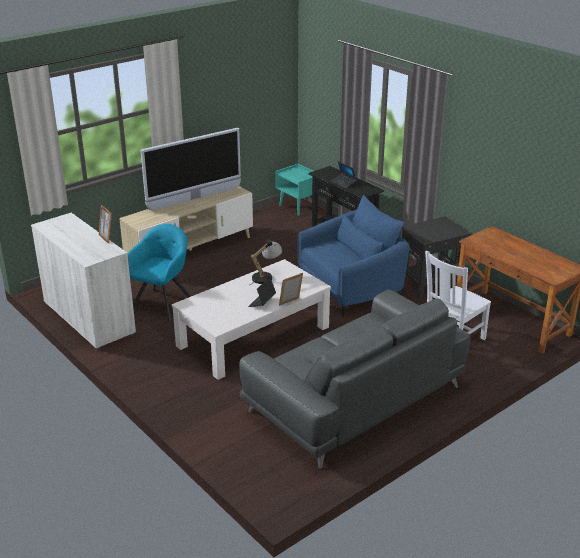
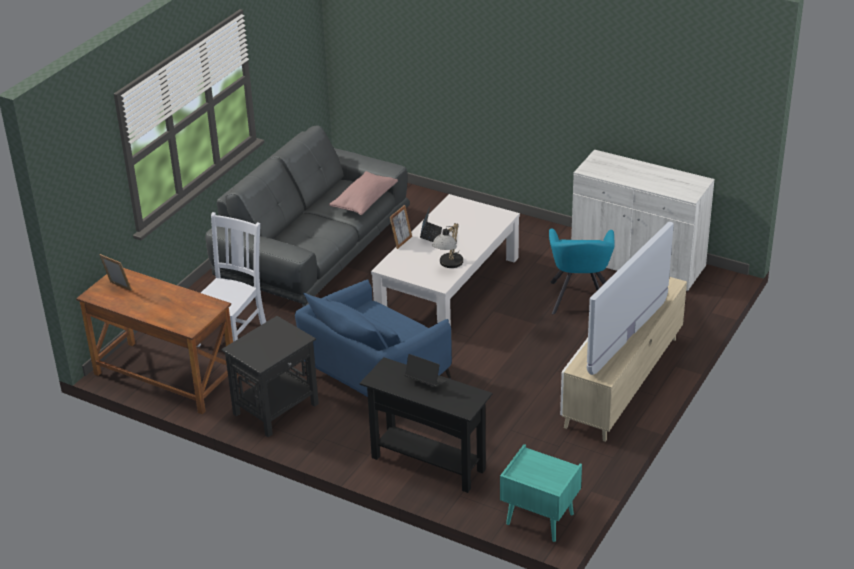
camera: 160 degrees right, 5 degrees up
picture frame [99,205,112,244] -> picture frame moved to [99,254,132,291]
none -> pink pillow [329,171,398,215]

